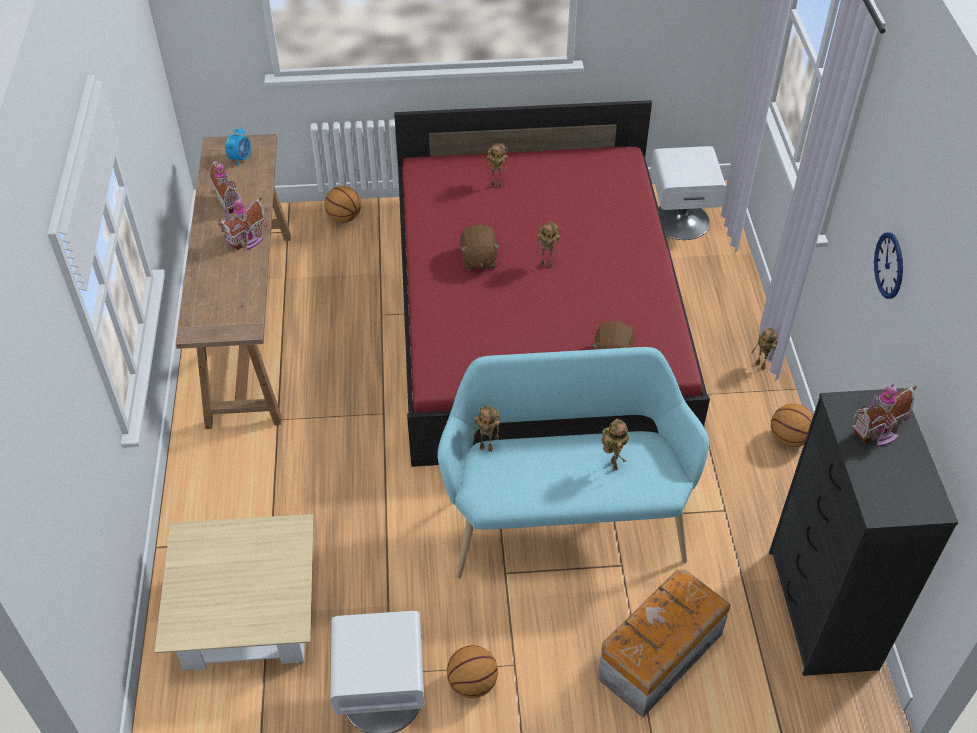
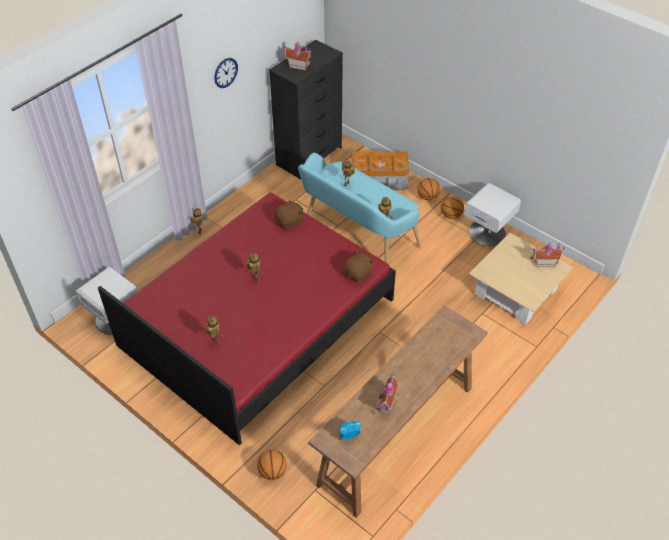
camera: 135 degrees left, 0 degrees up
toy house [218,197,268,251] -> toy house moved to [530,242,565,267]
brown plush toy [460,225,501,270] -> brown plush toy moved to [343,250,374,282]
basketball [771,404,813,447] -> basketball moved to [417,178,440,200]

